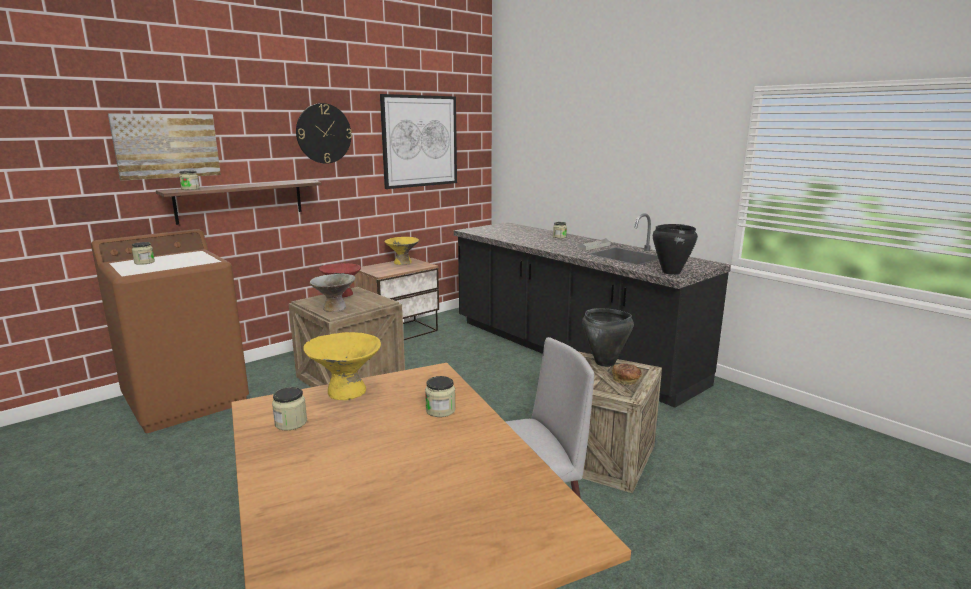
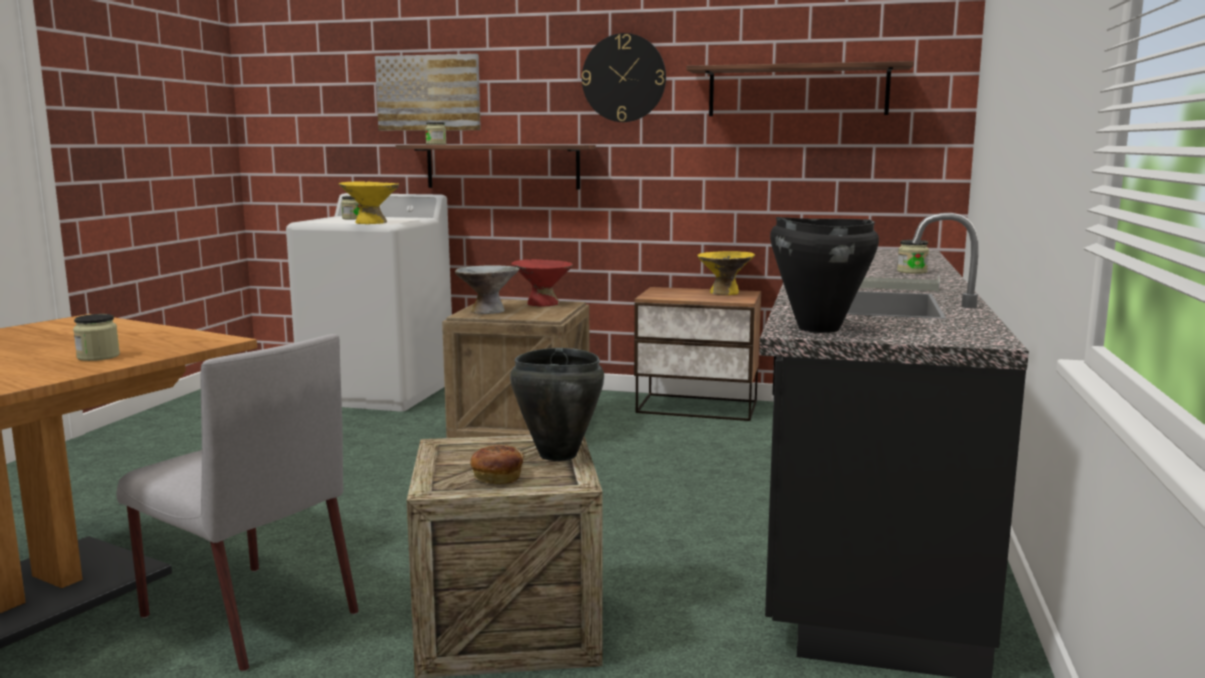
camera: 55 degrees right, 5 degrees down
brown washing machine [91,229,249,433] -> white washing machine [286,193,452,412]
jar [272,387,307,430] -> none
yellow bowl [303,332,381,400] -> yellow bowl moved to [339,181,399,224]
picture [380,94,457,189] -> shelf [686,61,914,116]

